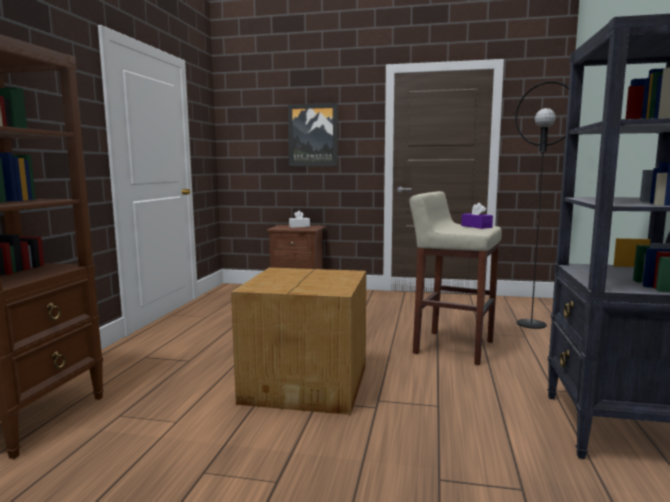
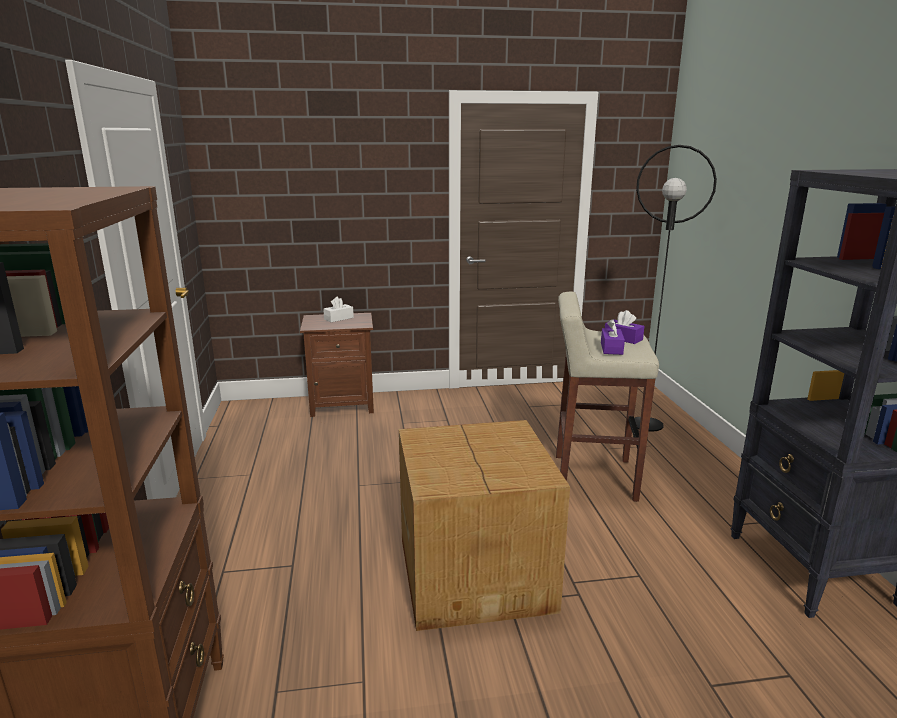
camera: 20 degrees left, 10 degrees up
picture [288,103,338,166] -> none
none -> purple tissue box [601,319,625,355]

